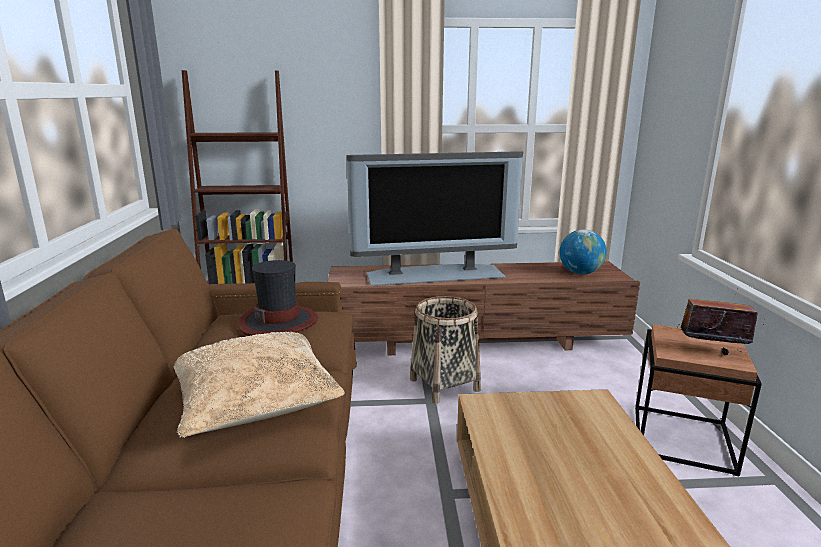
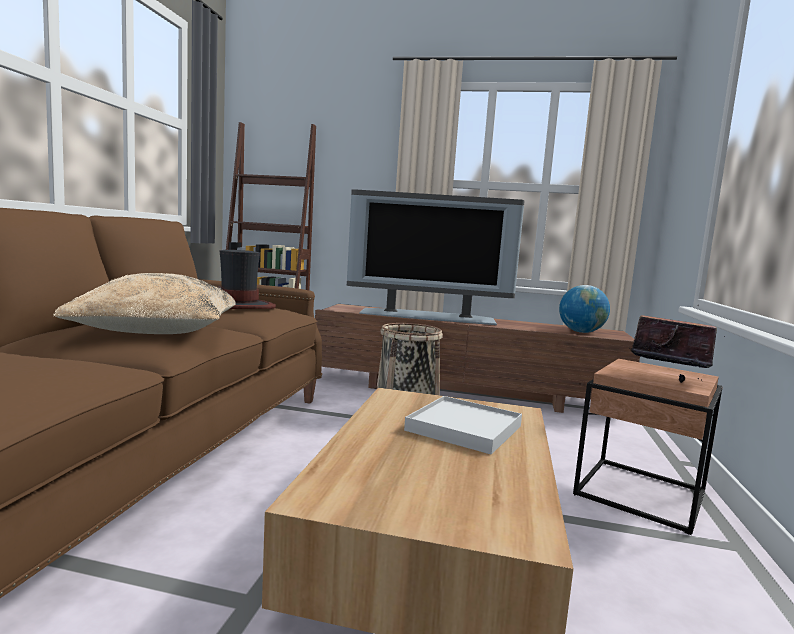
camera: 15 degrees right, 10 degrees down
none -> white tray [404,396,522,454]

